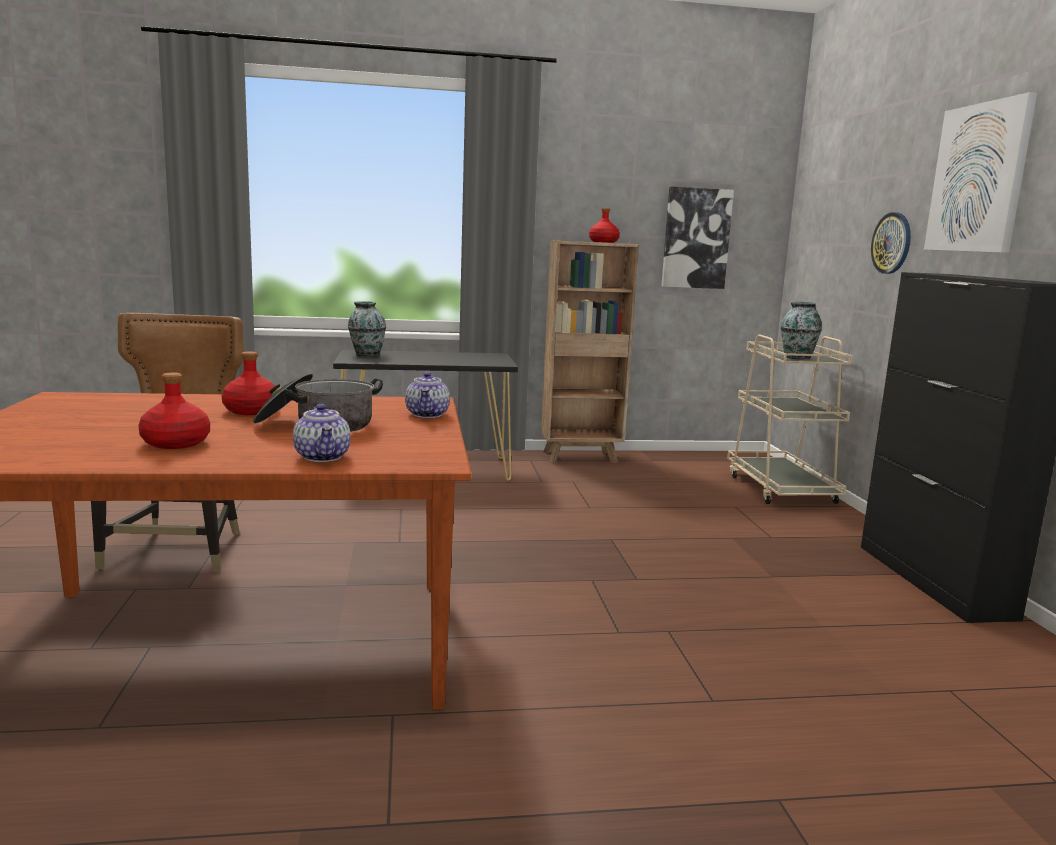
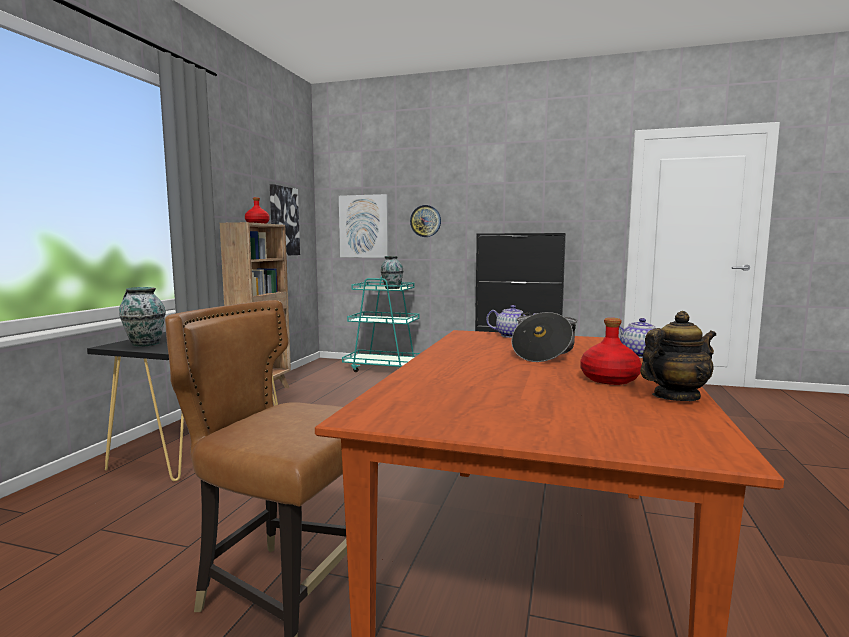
camera: 65 degrees left, 5 degrees down
red bottle [221,351,275,415] -> none
beige cart [727,334,853,504] -> turquoise cart [342,277,420,372]
picture [924,92,1037,253] -> picture moved to [339,194,389,258]
none -> teapot [640,311,716,401]

